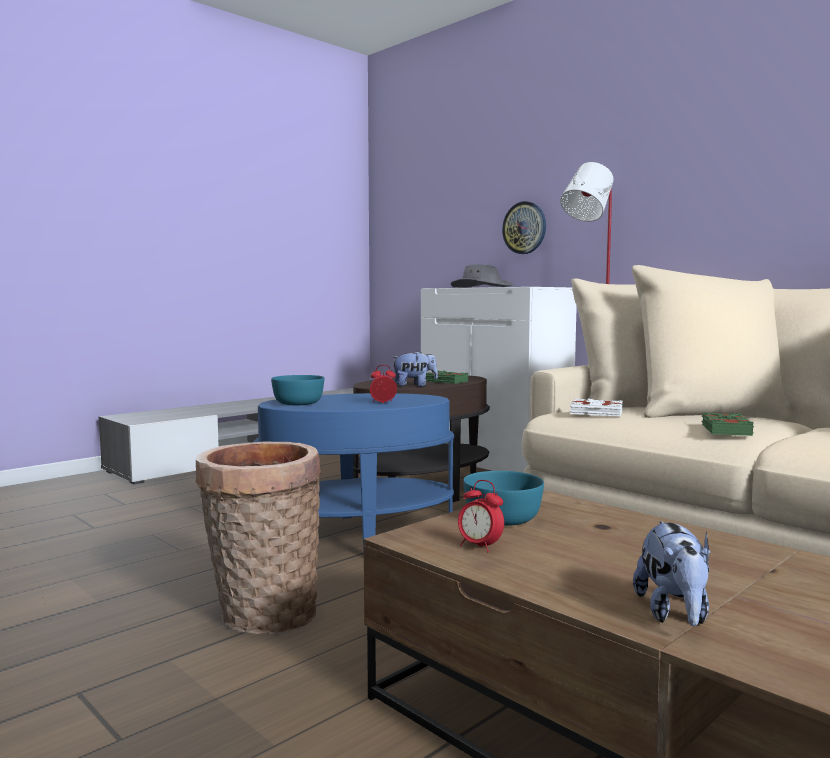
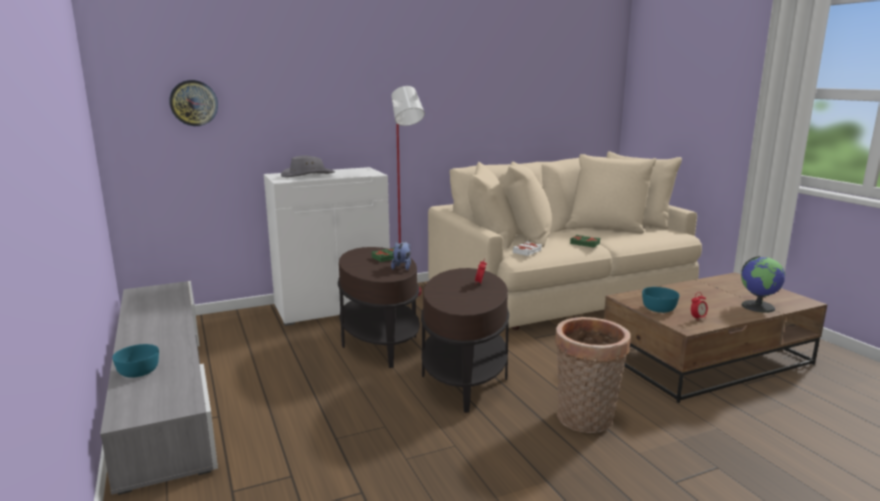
camera: 70 degrees left, 10 degrees up
blue side table [254,393,454,555] -> brown side table [421,268,509,413]
turquoise bowl [271,375,324,405] -> turquoise bowl moved to [112,344,159,378]
wall clock [502,201,546,254] -> wall clock moved to [169,80,218,126]
plush toy [633,521,710,626] -> globe [741,256,786,313]

